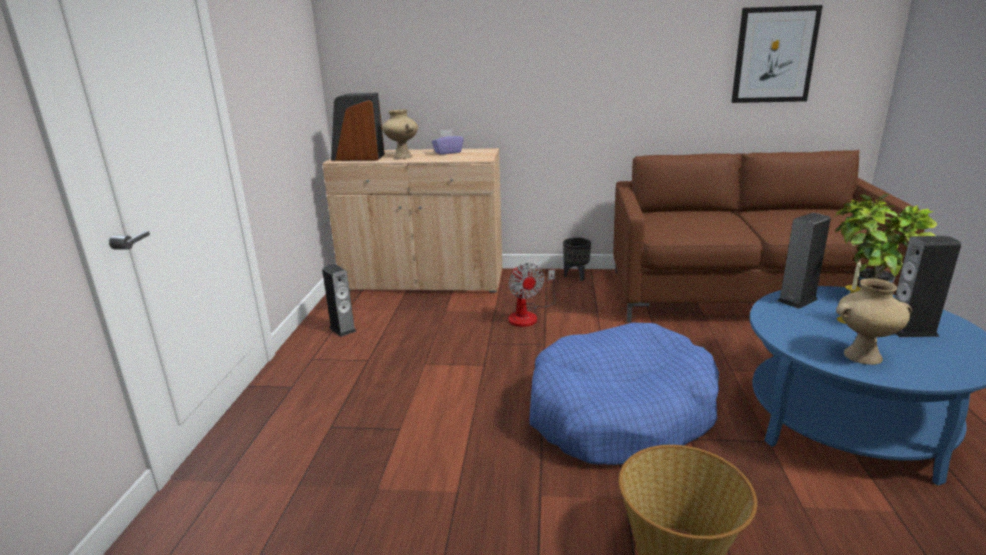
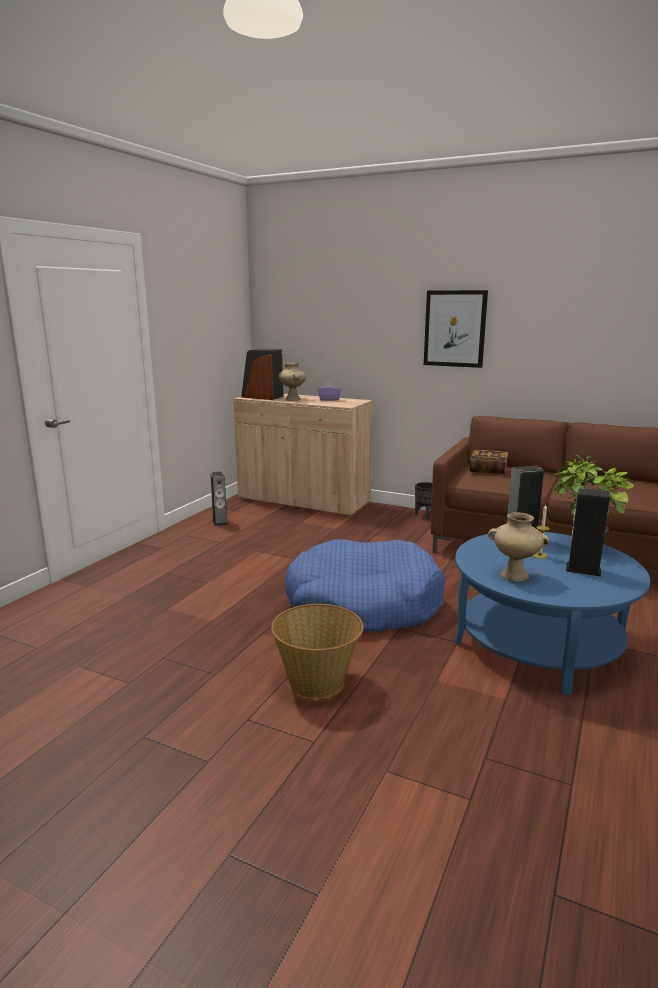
camera: 20 degrees right, 5 degrees down
fan [508,263,555,327] -> none
picture [732,5,823,103] -> picture moved to [424,290,488,368]
none -> book [470,449,508,474]

